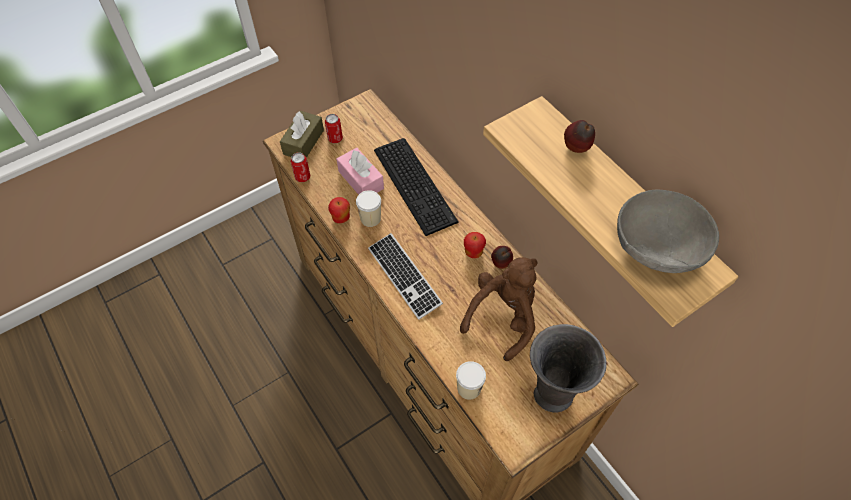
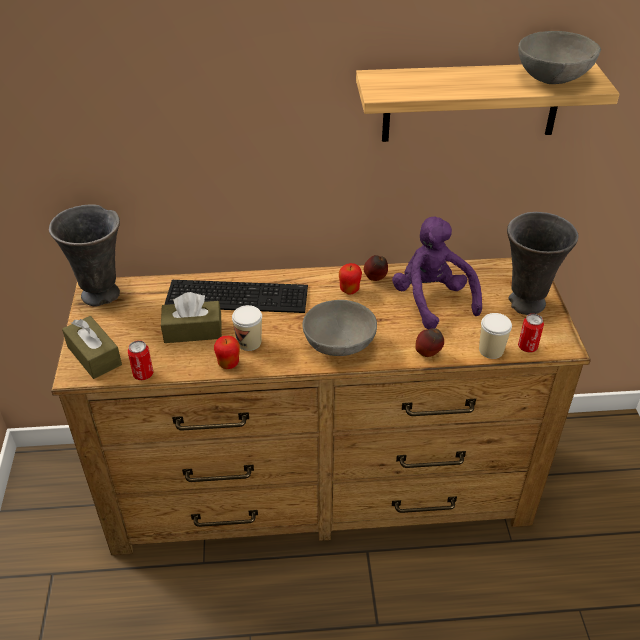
camera: 60 degrees left, 15 degrees down
can [325,114,343,143] -> can moved to [518,314,544,353]
pink tissue box [336,148,384,195] -> brown tissue box [161,292,222,343]
keyboard [368,233,443,320] -> grey bowl [302,300,377,356]
brown plush toy [460,257,538,361] -> purple plush toy [392,217,482,329]
apple [564,120,595,153] -> apple moved to [415,328,444,357]
none -> grey vase [49,204,120,306]

